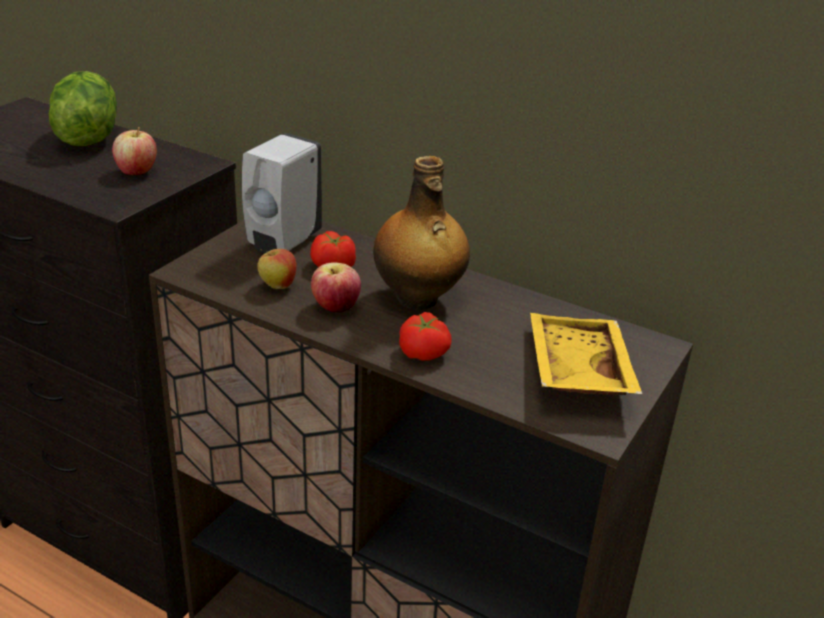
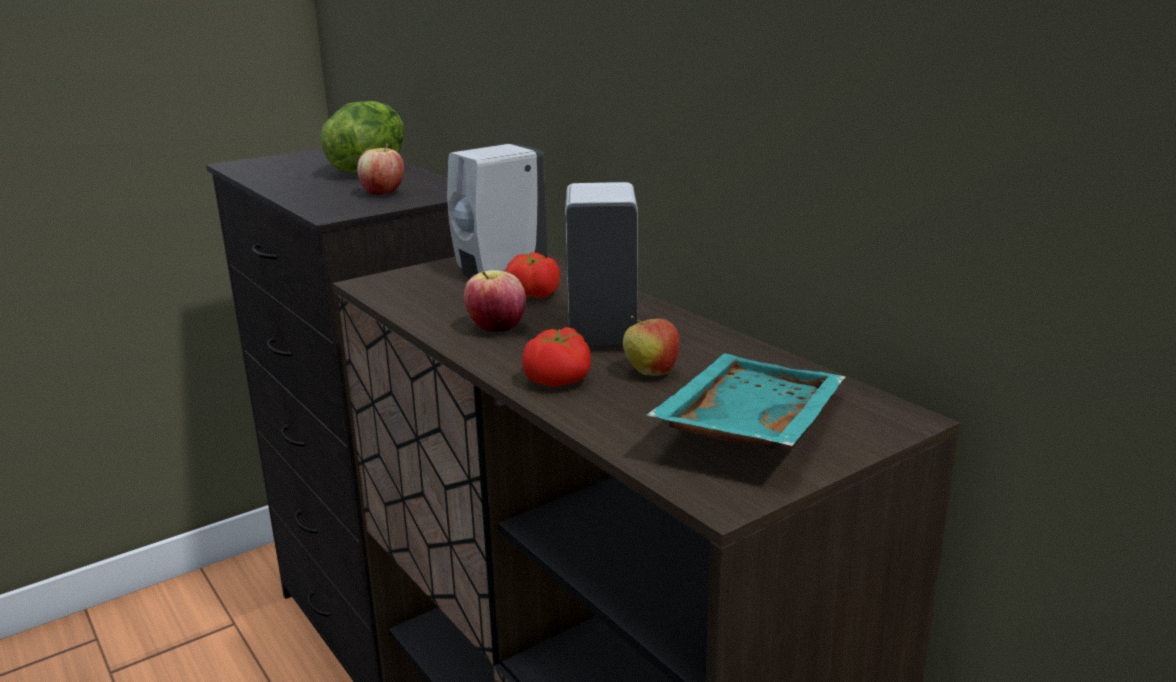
camera: 25 degrees right, 10 degrees down
apple [257,249,296,289] -> apple moved to [623,316,680,376]
bottle [373,156,470,310] -> white soap dispenser [565,182,638,345]
yellow tray [530,313,642,395] -> turquoise tray [647,353,845,448]

